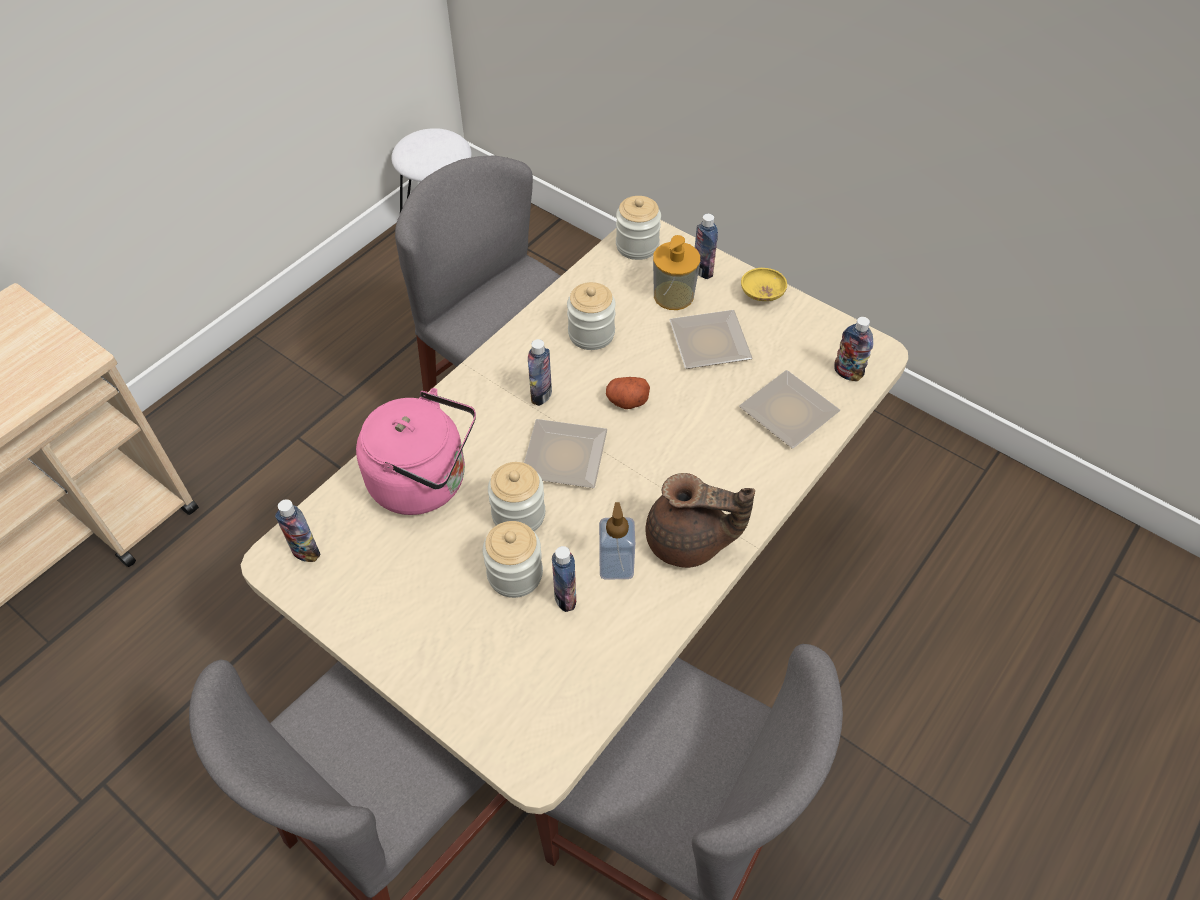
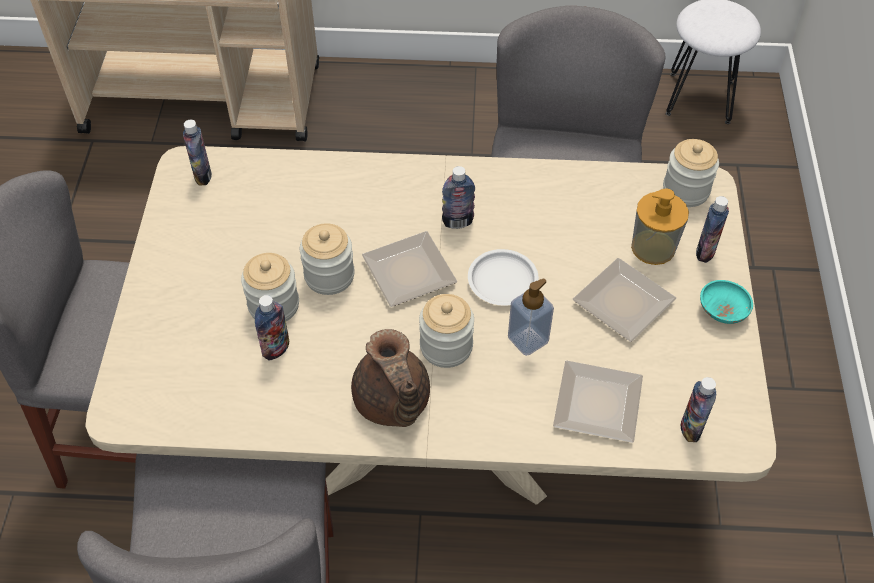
camera: 55 degrees right, 0 degrees up
pink kettle [356,388,476,515] -> none
jar [567,282,616,350] -> jar moved to [419,294,474,368]
soap dispenser [599,502,635,580] -> soap dispenser moved to [508,278,554,356]
potato [606,377,650,409] -> white plate [468,249,539,306]
yellow bowl [741,268,787,301] -> turquoise bowl [700,280,753,324]

